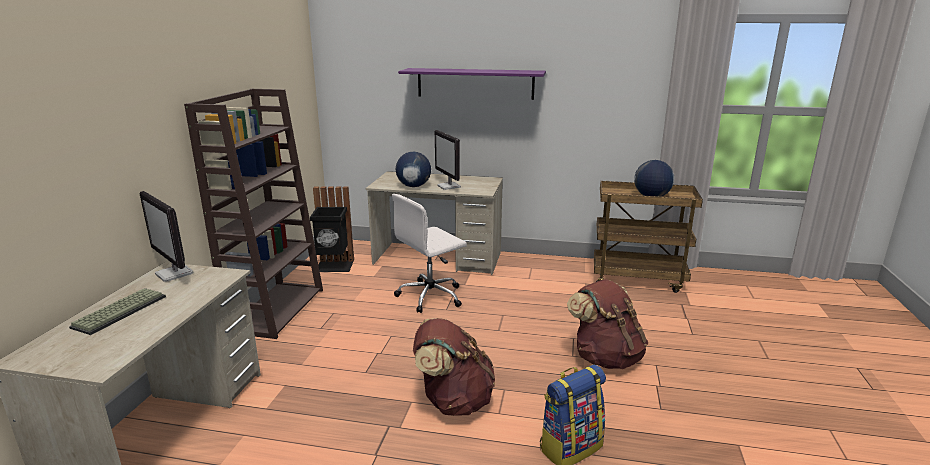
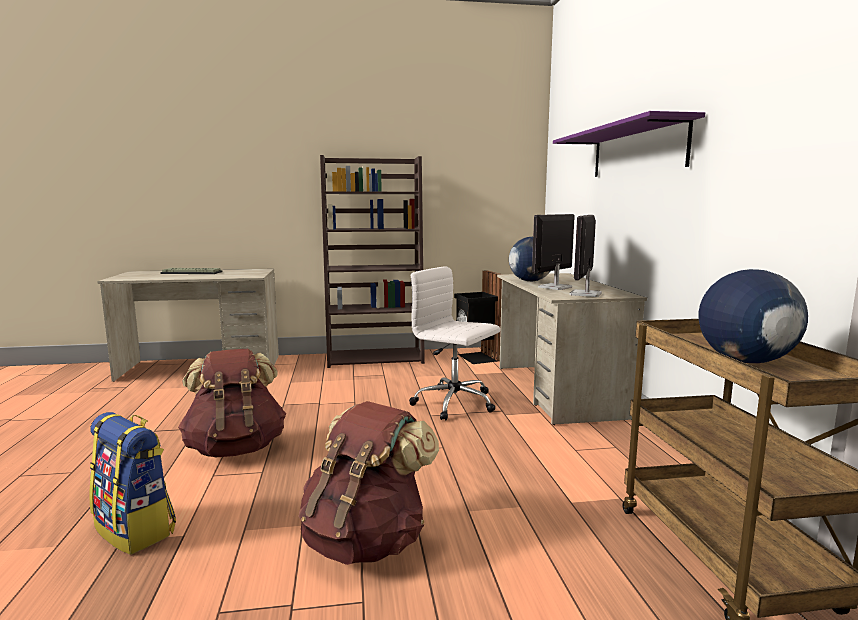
camera: 70 degrees right, 10 degrees down
monitor [139,191,194,282] -> monitor moved to [569,215,602,297]

